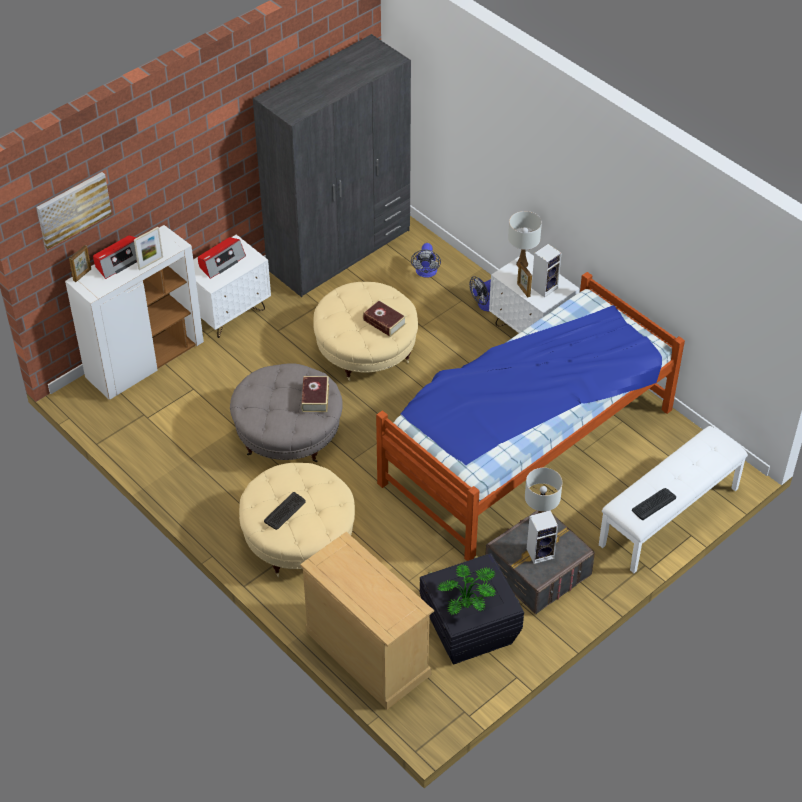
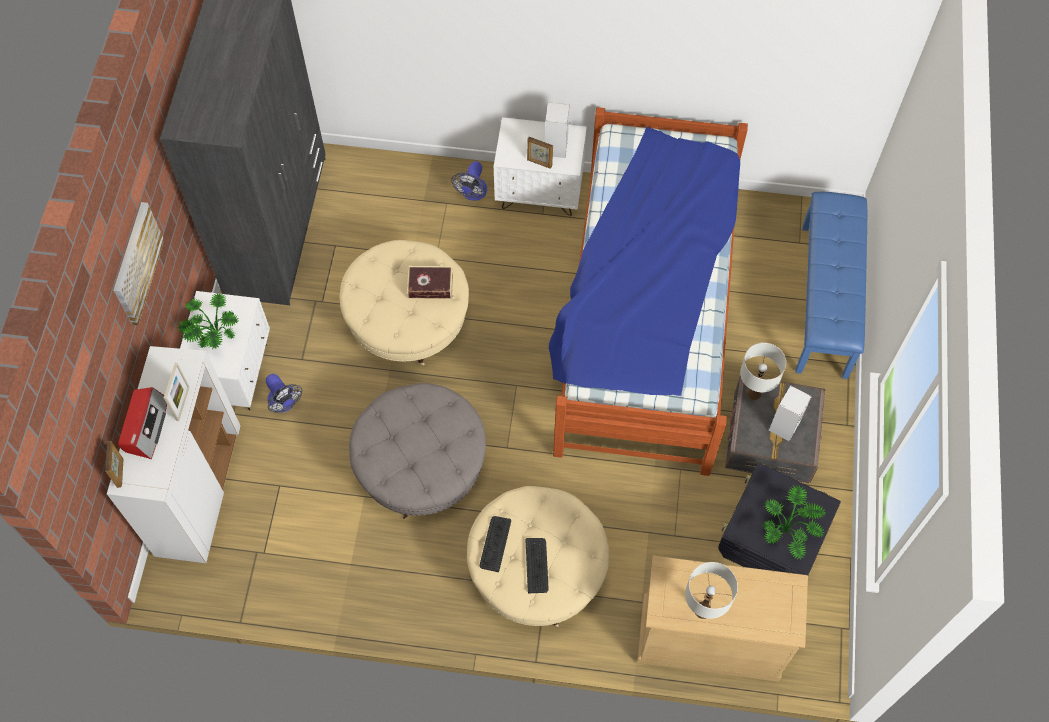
camera: 40 degrees left, 15 degrees up
picture [36,172,112,249] -> picture moved to [113,202,164,325]
radio [198,237,246,279] -> potted plant [177,293,238,349]
book [301,376,329,412] -> none
fan [411,243,441,278] -> fan moved to [266,374,302,413]
white table lamp [508,211,542,267] -> white table lamp moved to [685,562,738,619]
white bench [599,426,748,573] -> blue bench [795,192,868,379]
keyboard [632,488,676,520] -> keyboard moved to [480,516,511,572]

